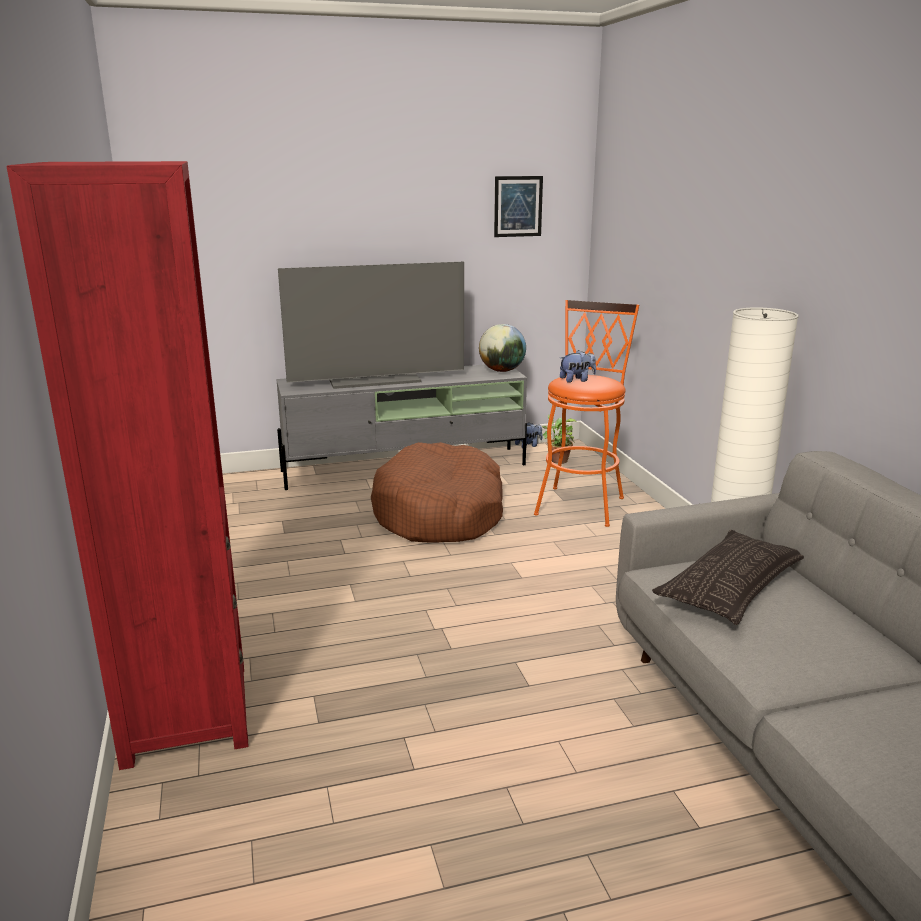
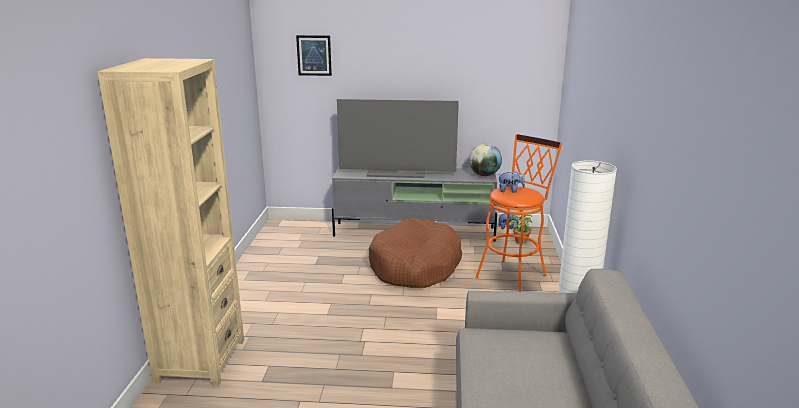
camera: 20 degrees right, 0 degrees up
red bookcase [7,161,249,770] -> beige bookcase [98,58,244,386]
picture [494,176,543,237] -> picture moved to [296,35,332,76]
pillow [652,530,804,625] -> none

